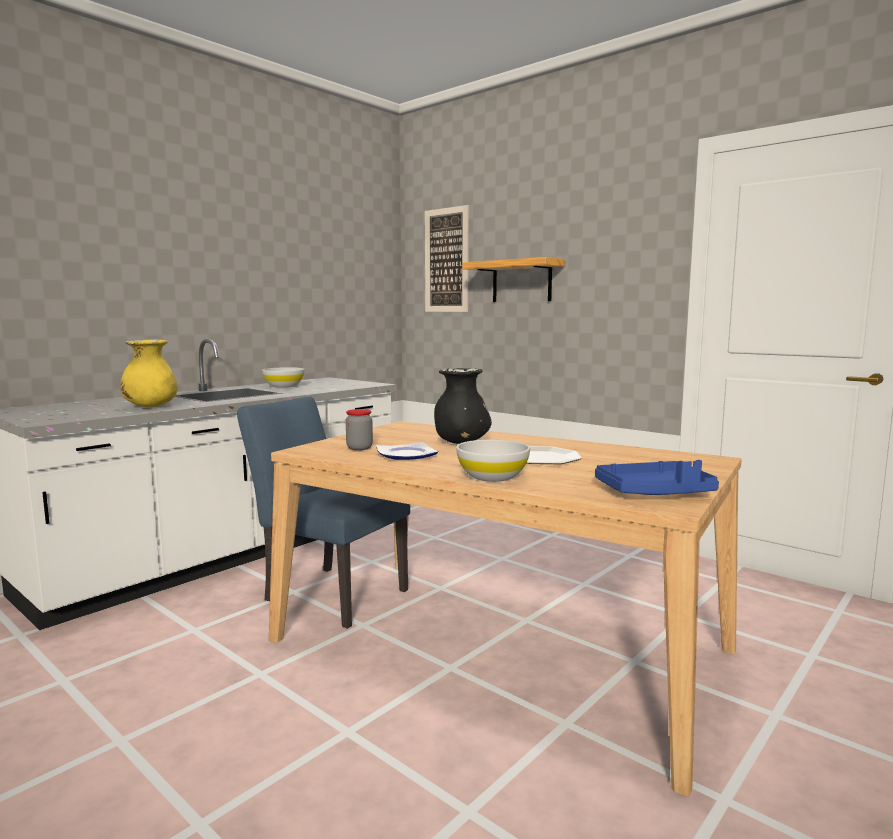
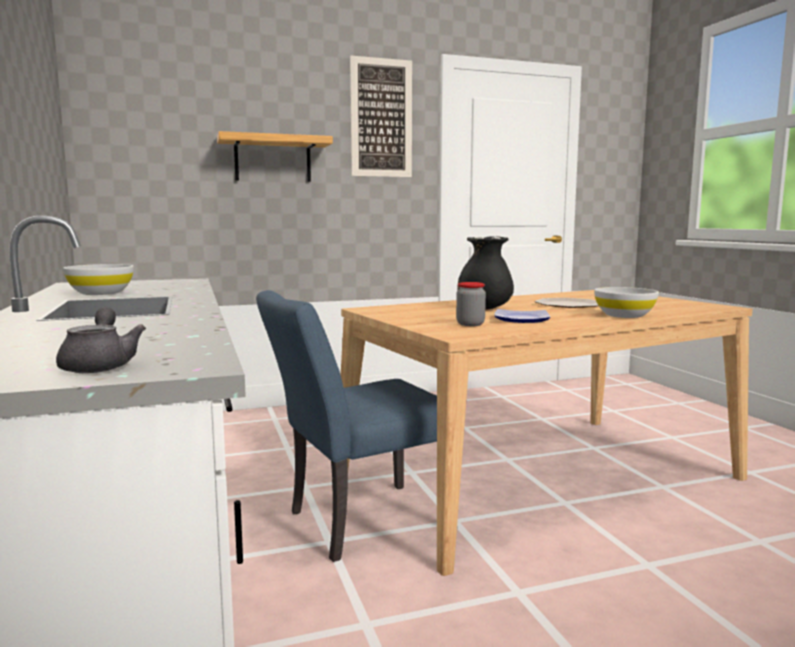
camera: 60 degrees left, 0 degrees up
yellow vase [120,340,178,408] -> none
picture [425,205,469,312] -> picture moved to [350,56,412,177]
blue tray [595,460,719,495] -> none
none -> grey teapot [56,307,146,373]

